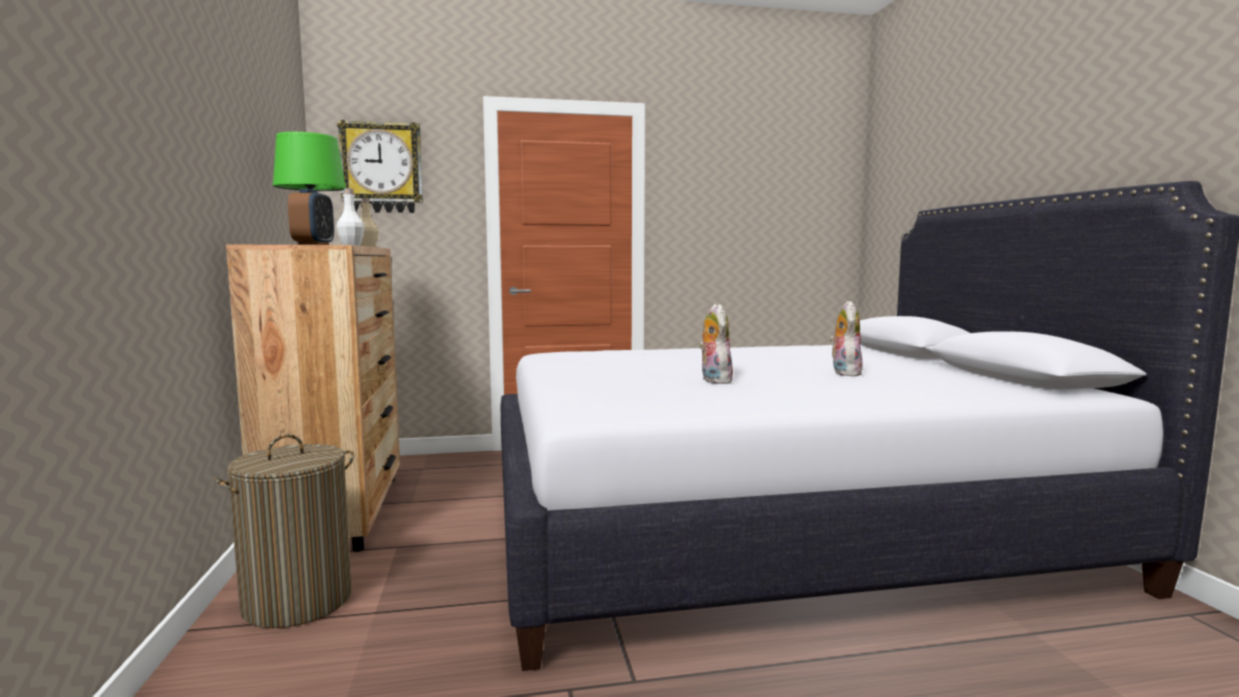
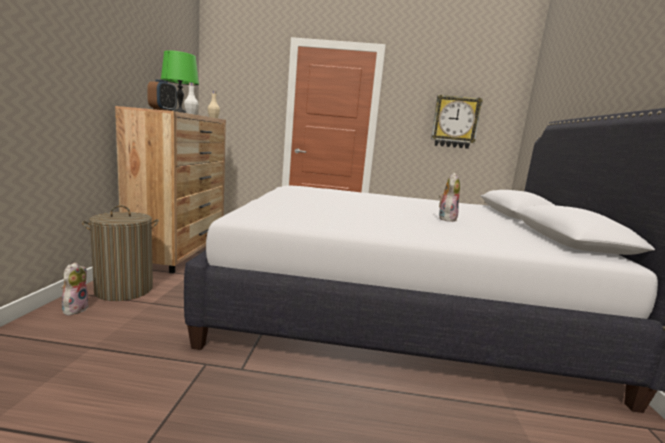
camera: 15 degrees right, 5 degrees up
wall clock [337,120,423,213] -> wall clock moved to [431,95,483,149]
plush toy [698,304,733,384] -> plush toy moved to [61,262,89,316]

